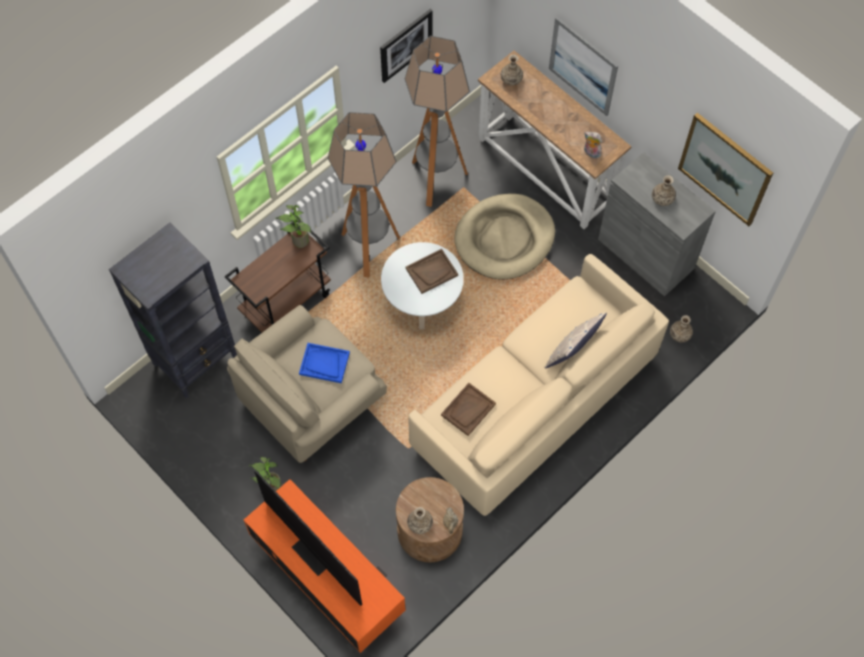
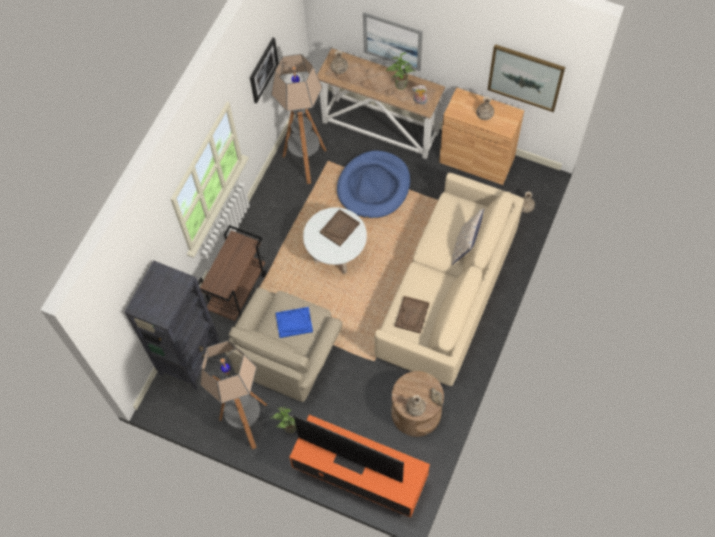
camera: 20 degrees left, 0 degrees up
potted plant [276,205,312,248] -> potted plant moved to [386,53,415,90]
floor lamp [328,112,400,277] -> floor lamp moved to [200,341,267,449]
beige dog bed [454,193,555,280] -> blue dog bed [337,150,410,218]
grey cabinet [598,152,716,297] -> brown cabinet [439,87,524,185]

